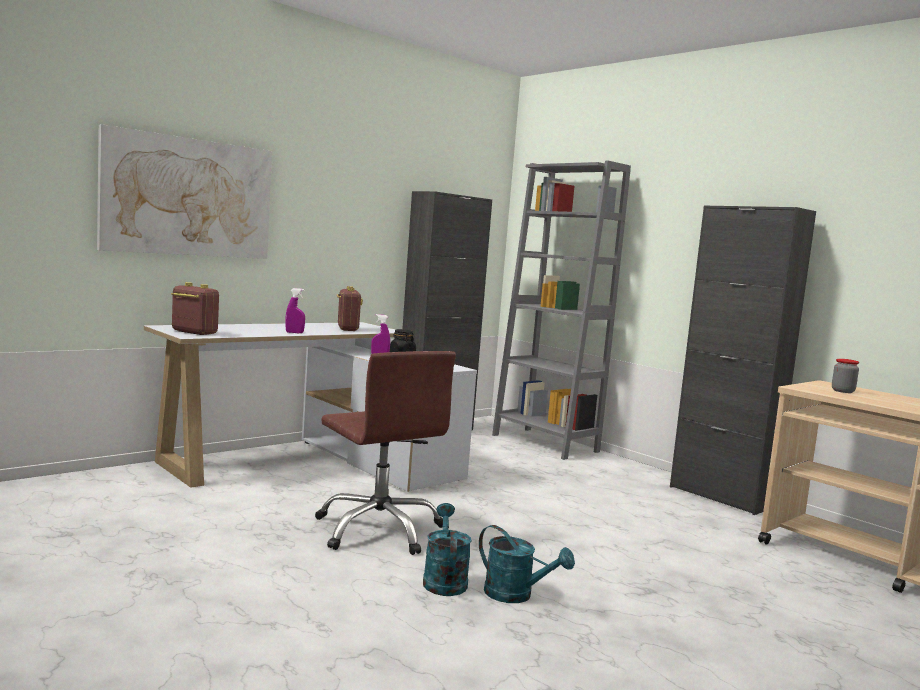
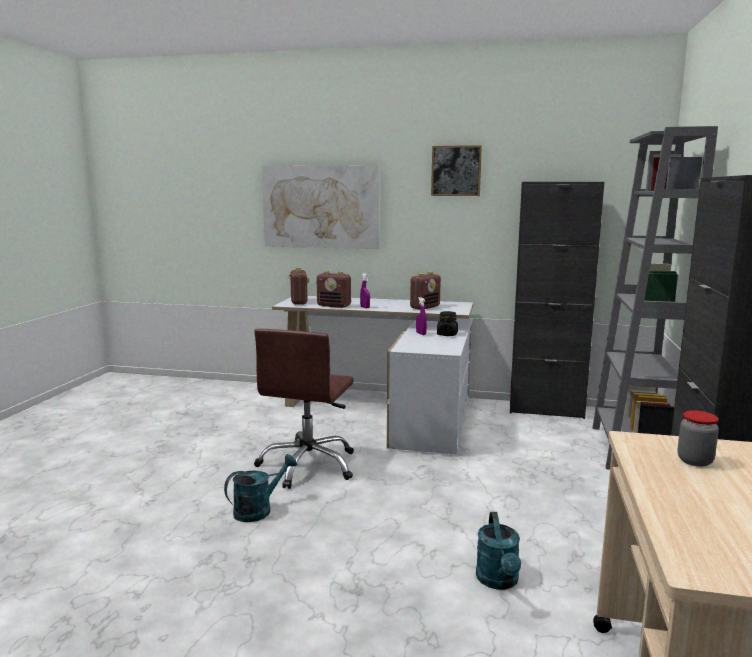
camera: 55 degrees right, 5 degrees up
turquoise watering can [479,525,575,603] -> turquoise watering can moved to [476,512,521,590]
none -> radio [317,271,351,308]
none -> picture [431,145,482,196]

